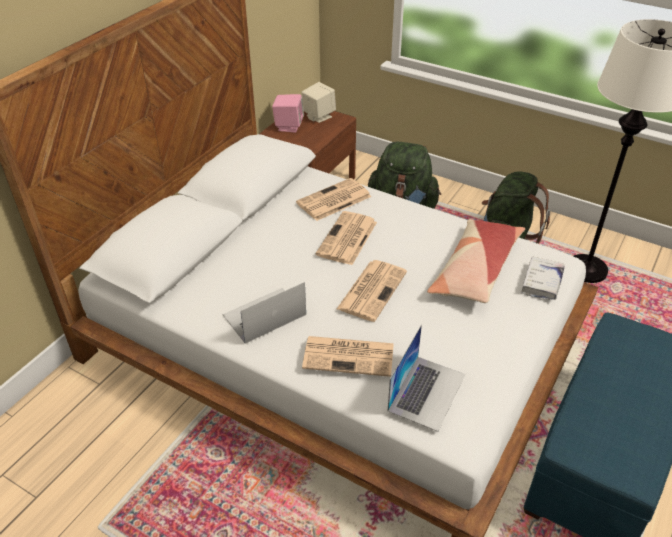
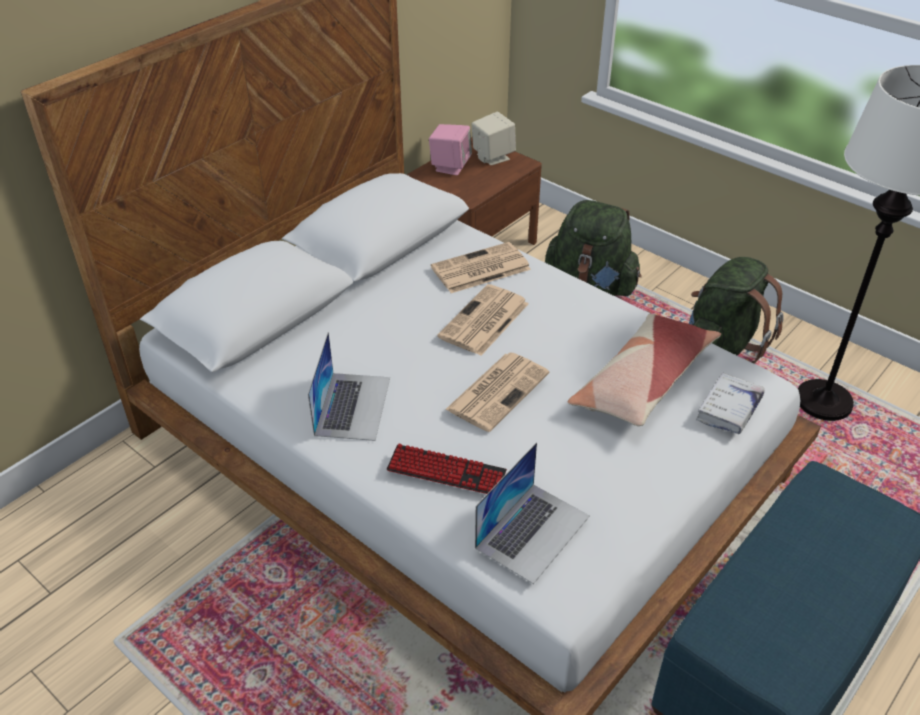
camera: 10 degrees right, 0 degrees up
laptop [223,282,306,344] -> laptop turned 120 degrees clockwise [308,332,390,441]
newspaper [302,336,394,377] -> keyboard [386,444,507,494]

